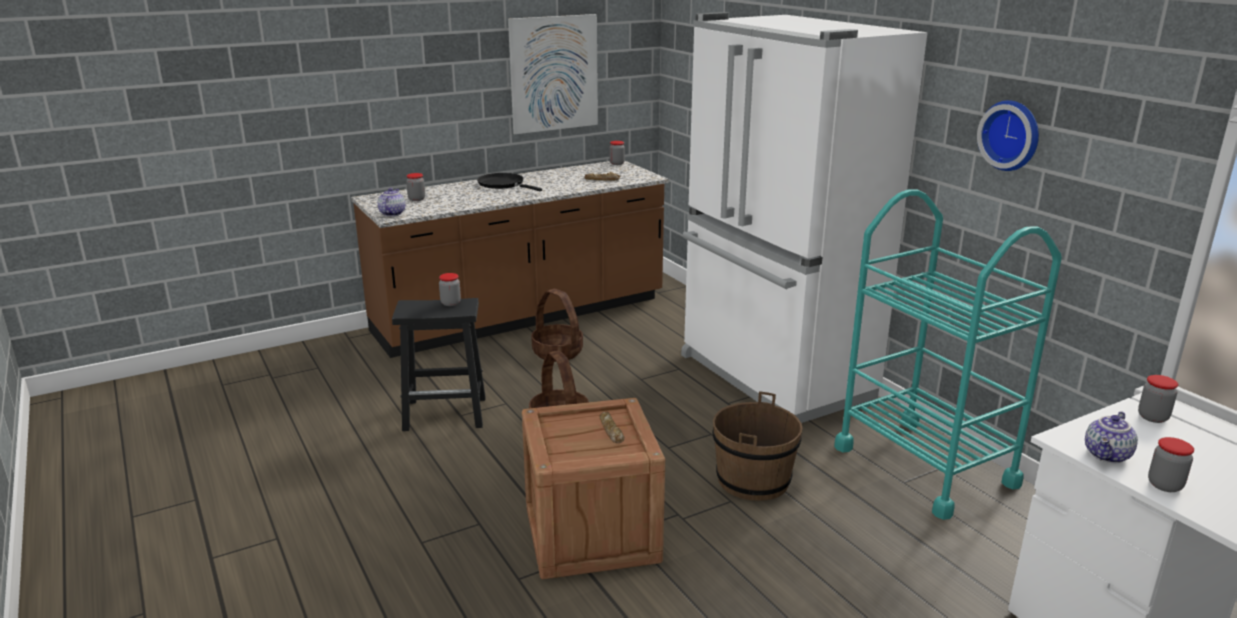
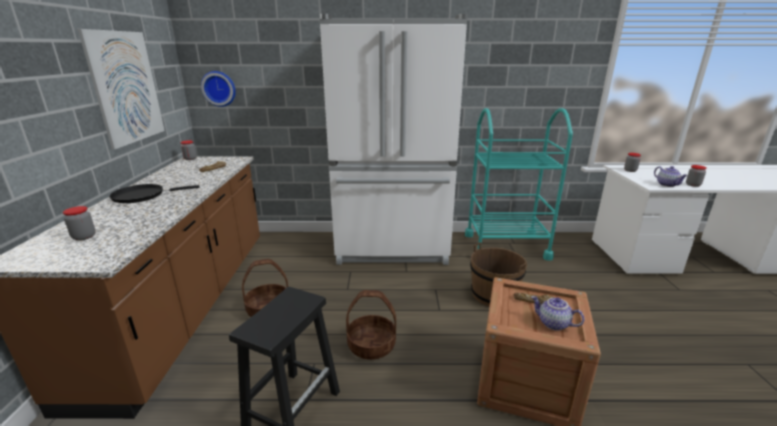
camera: 60 degrees left, 0 degrees up
teapot [378,188,405,216] -> teapot moved to [531,296,584,331]
jar [439,273,461,306] -> none
wall clock [977,100,1039,171] -> wall clock moved to [201,71,236,107]

